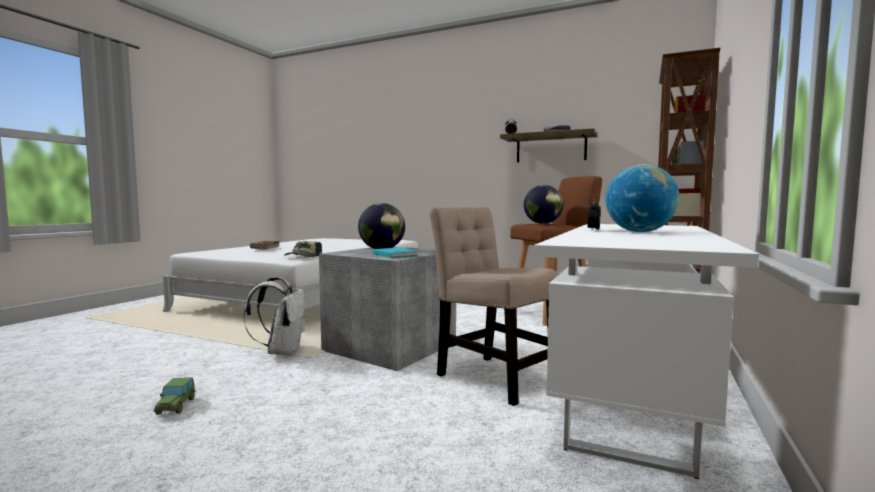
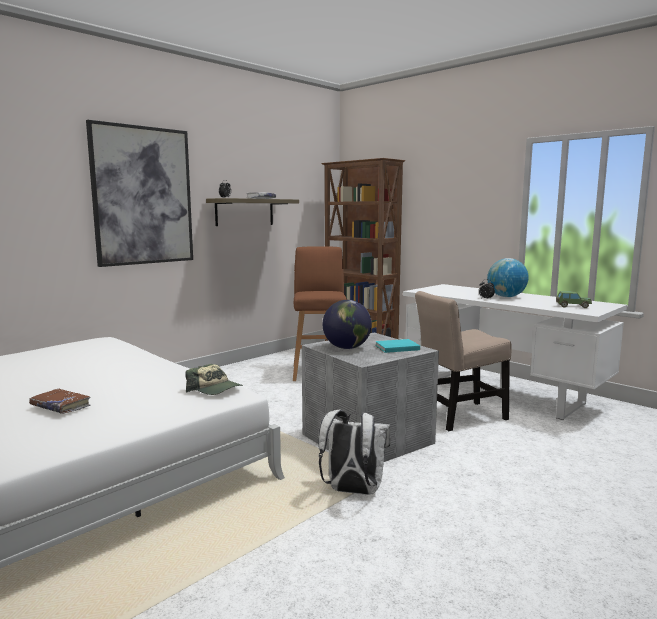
camera: 70 degrees left, 5 degrees up
toy car [153,377,195,415] -> toy car moved to [556,291,592,308]
globe [524,185,563,224] -> none
none -> picture [86,120,193,267]

